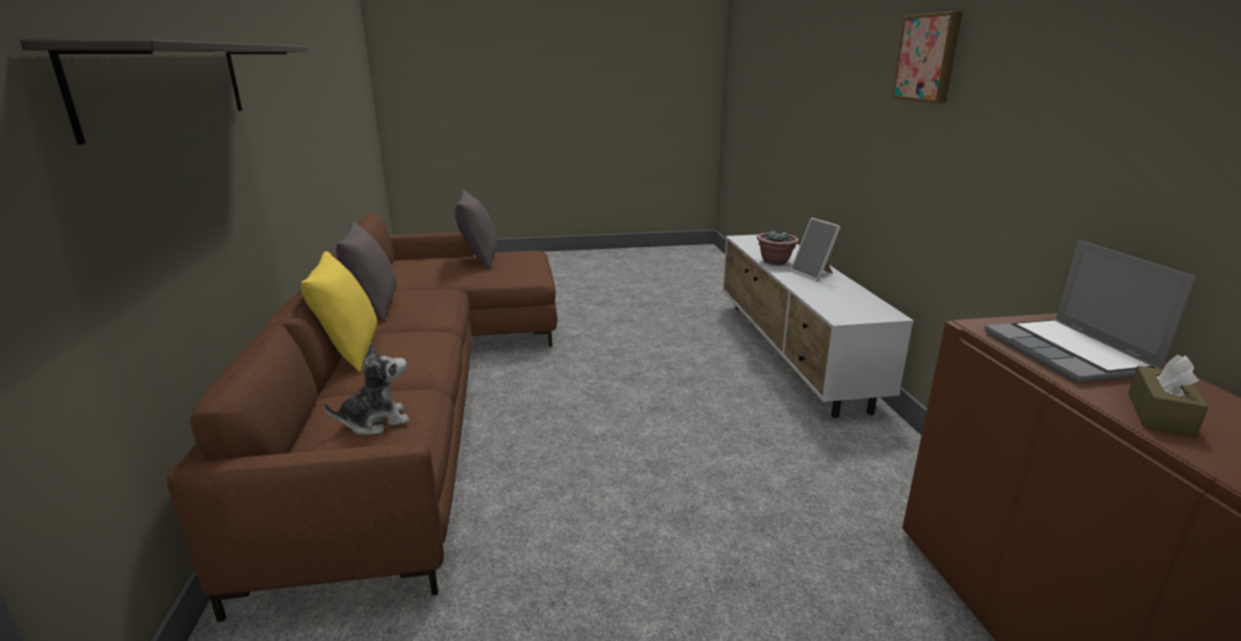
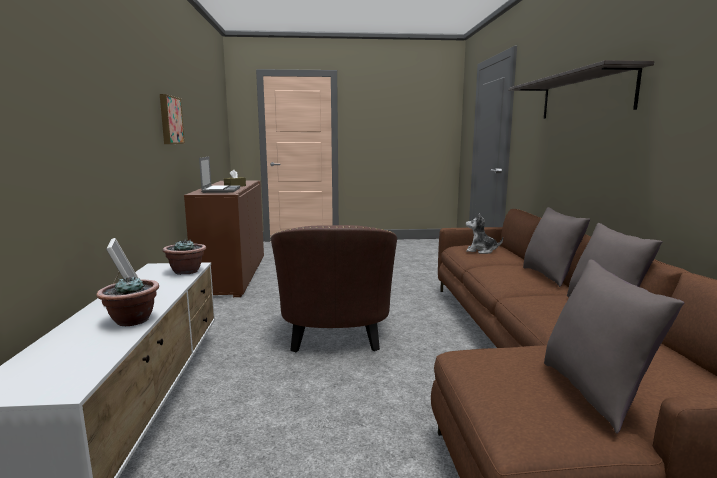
camera: 175 degrees left, 10 degrees down
yellow pillow [301,251,377,372] -> grey pillow [523,207,590,287]
plush toy [323,342,410,435] -> plush toy turned 45 degrees clockwise [466,213,503,254]
picture [892,12,962,103] -> picture moved to [160,94,185,144]
none -> potted plant [163,239,206,275]
none -> brown armchair [271,225,397,352]

